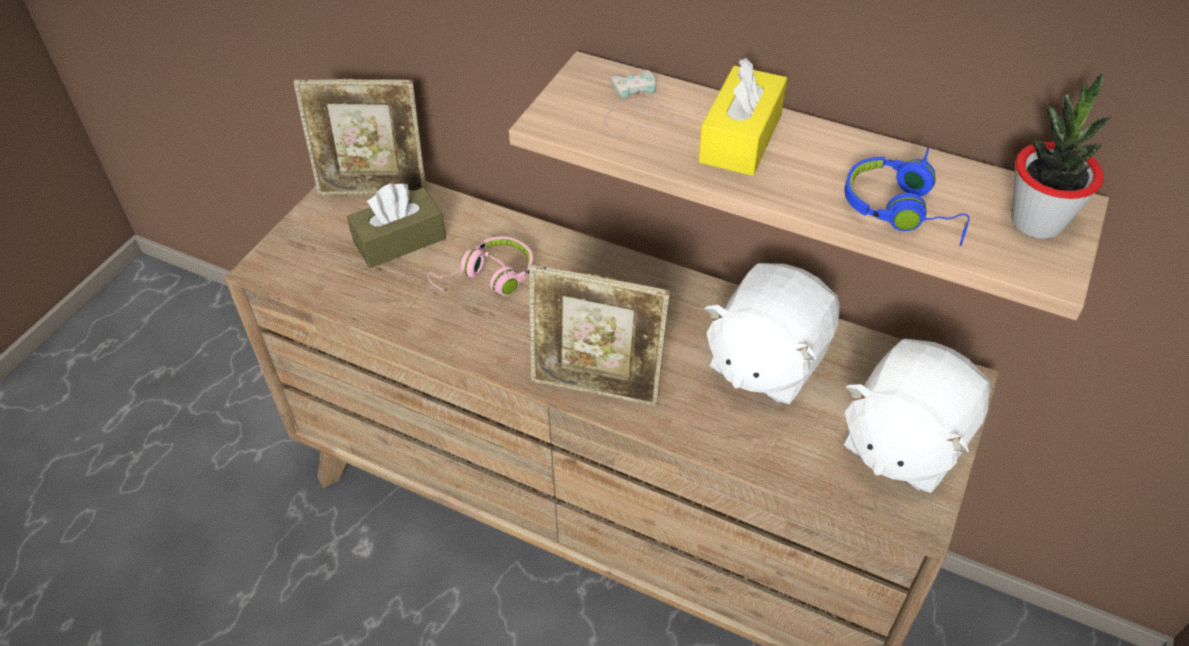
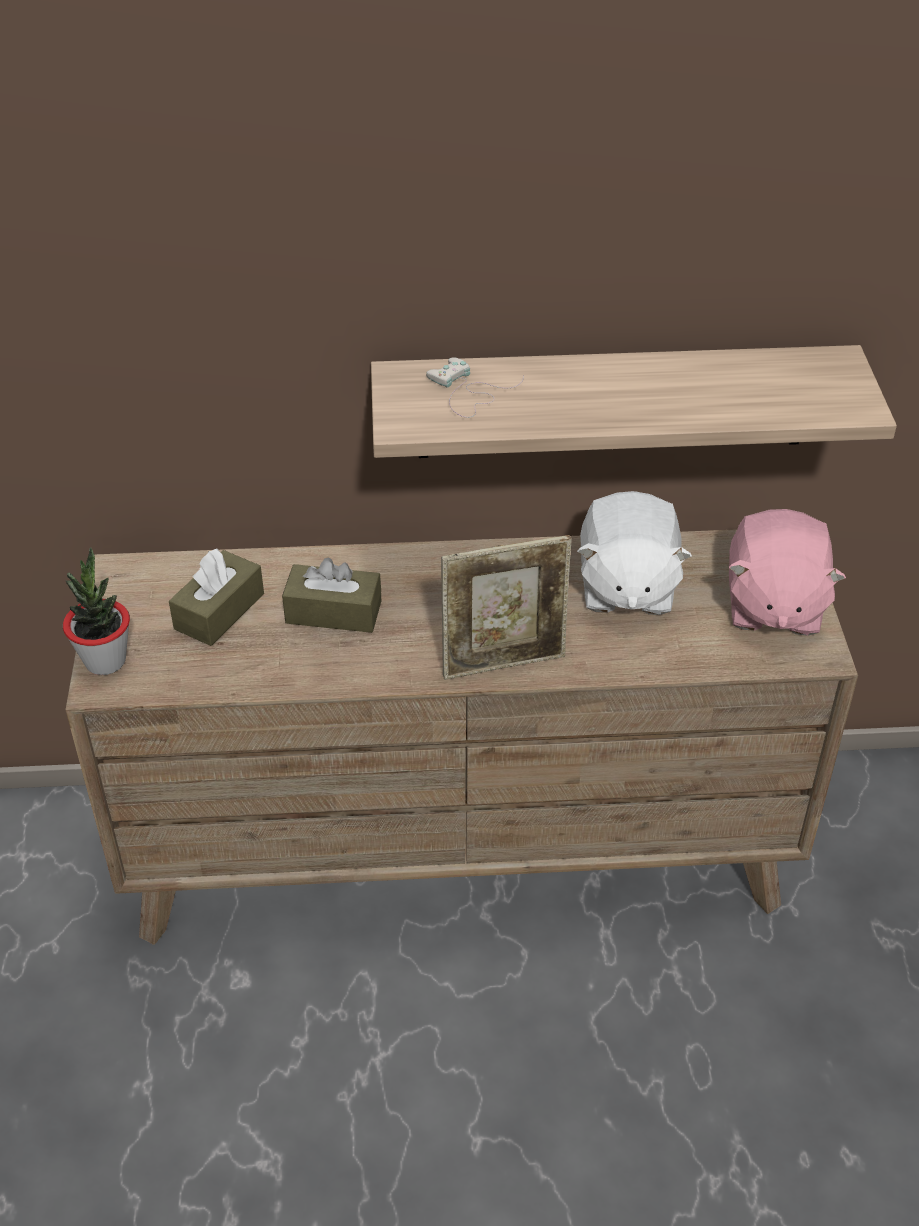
camera: 30 degrees left, 5 degrees down
picture frame [294,79,427,195] -> none
pink headphones [427,236,534,296] -> brown tissue box [282,557,381,633]
yellow tissue box [699,58,787,176] -> none
white plush toy [843,339,990,493] -> pink plush toy [728,509,846,636]
blue headphones [844,148,970,246] -> none
potted plant [1011,72,1111,239] -> potted plant moved to [63,548,130,675]

